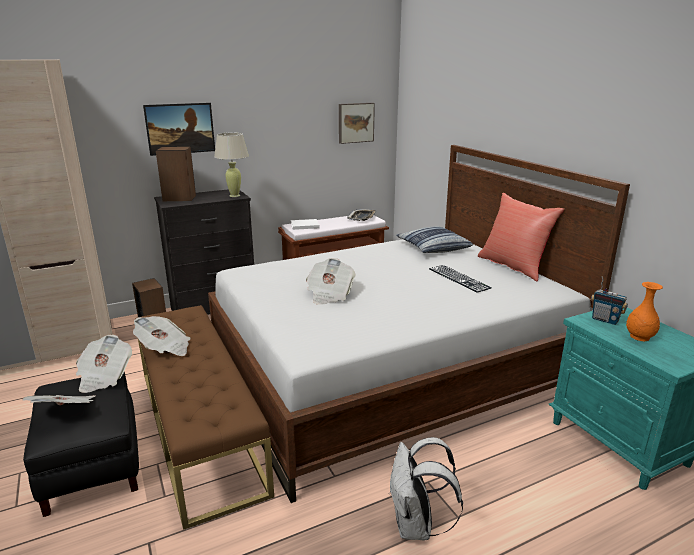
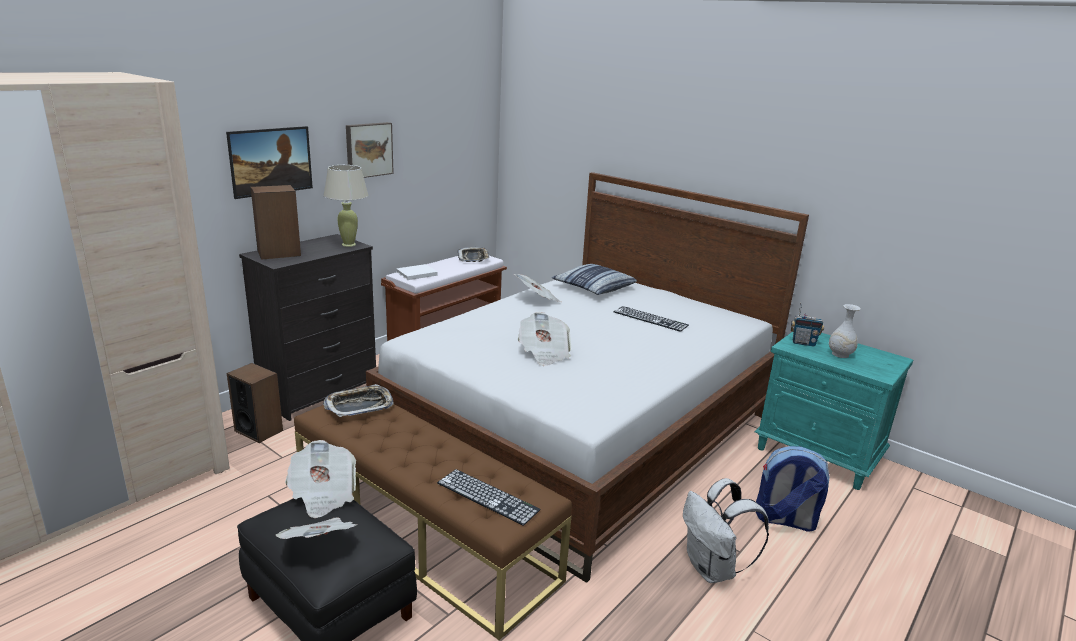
camera: 25 degrees left, 0 degrees up
newspaper [133,316,190,356] -> newspaper moved to [514,274,561,302]
picture [339,103,375,144] -> picture moved to [346,122,394,178]
red pillow [478,193,565,281] -> none
orange vase [626,282,663,341] -> white vase [829,304,861,358]
none -> tray [323,384,394,417]
none -> keyboard [437,469,541,526]
none -> backpack [756,446,830,532]

